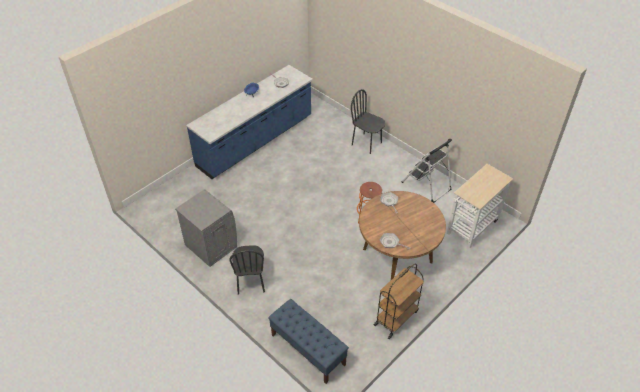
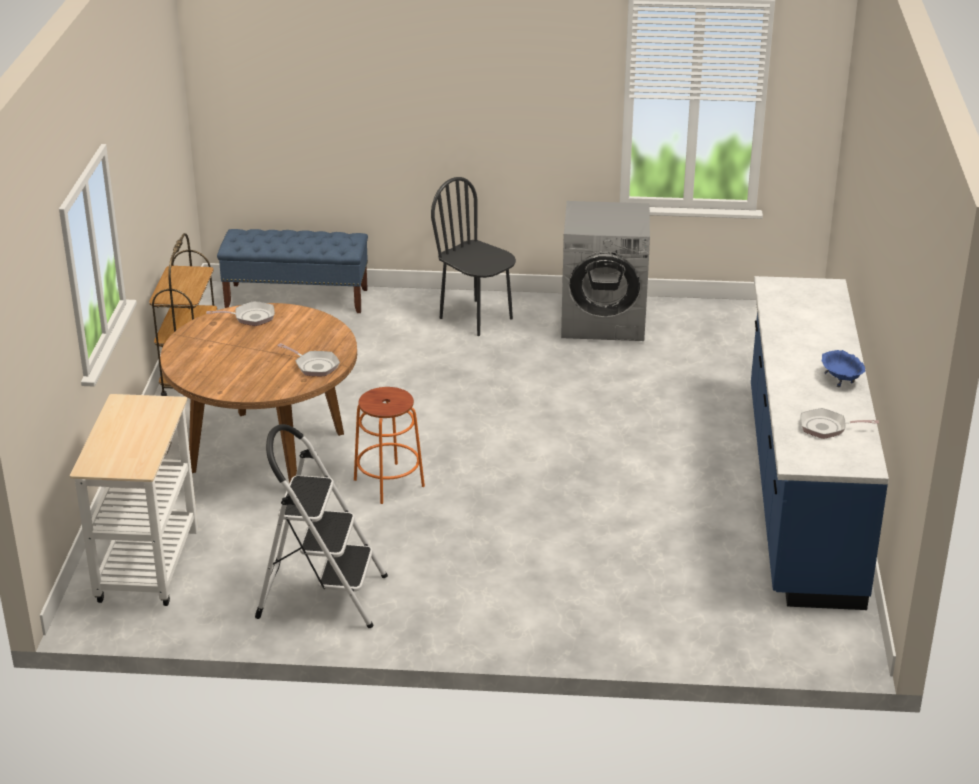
camera: 140 degrees right, 15 degrees down
black chair [351,89,385,154] -> none

